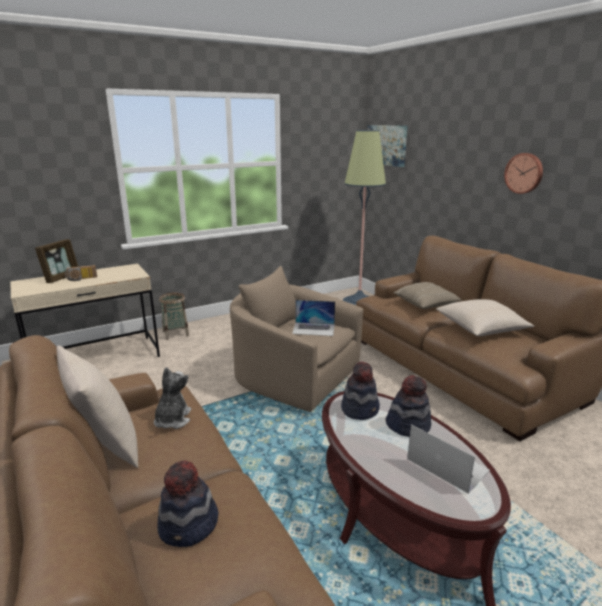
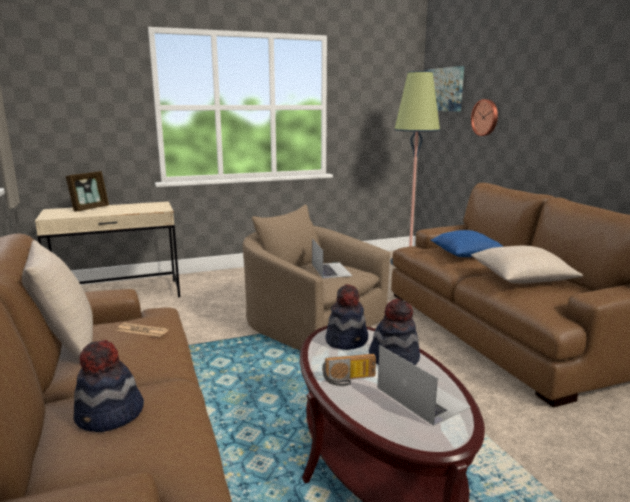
camera: 10 degrees right, 5 degrees down
radio [65,265,97,281] -> radio moved to [322,354,376,386]
plush toy [154,367,191,429] -> newspaper [116,323,168,337]
basket [159,293,189,340] -> none
laptop [292,300,335,336] -> laptop turned 120 degrees counterclockwise [312,239,352,279]
beige pillow [393,282,462,309] -> blue pillow [430,230,504,257]
wall clock [504,153,543,194] -> wall clock moved to [471,99,498,136]

